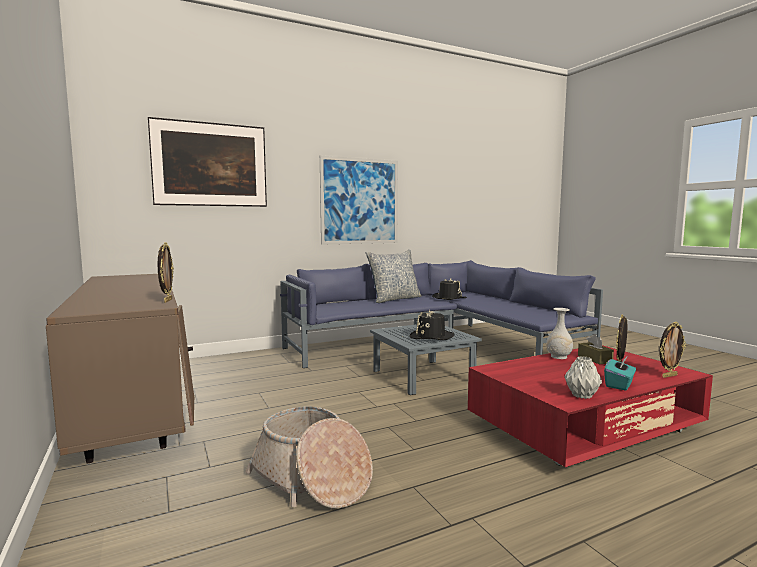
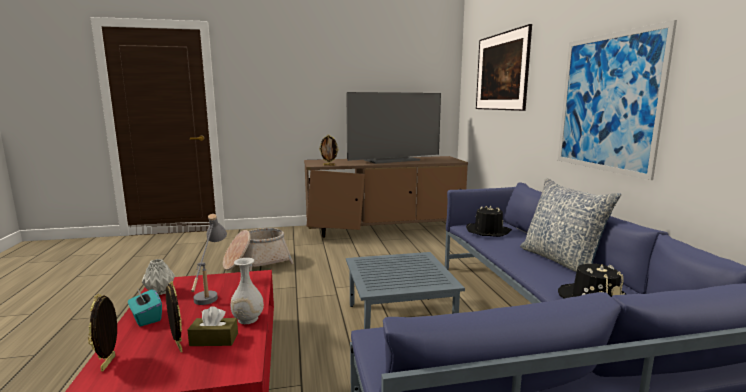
camera: 105 degrees right, 5 degrees up
black hat [409,310,454,340] -> black hat moved to [466,205,512,237]
none -> grey table lamp [191,214,227,305]
none -> television [346,92,441,164]

